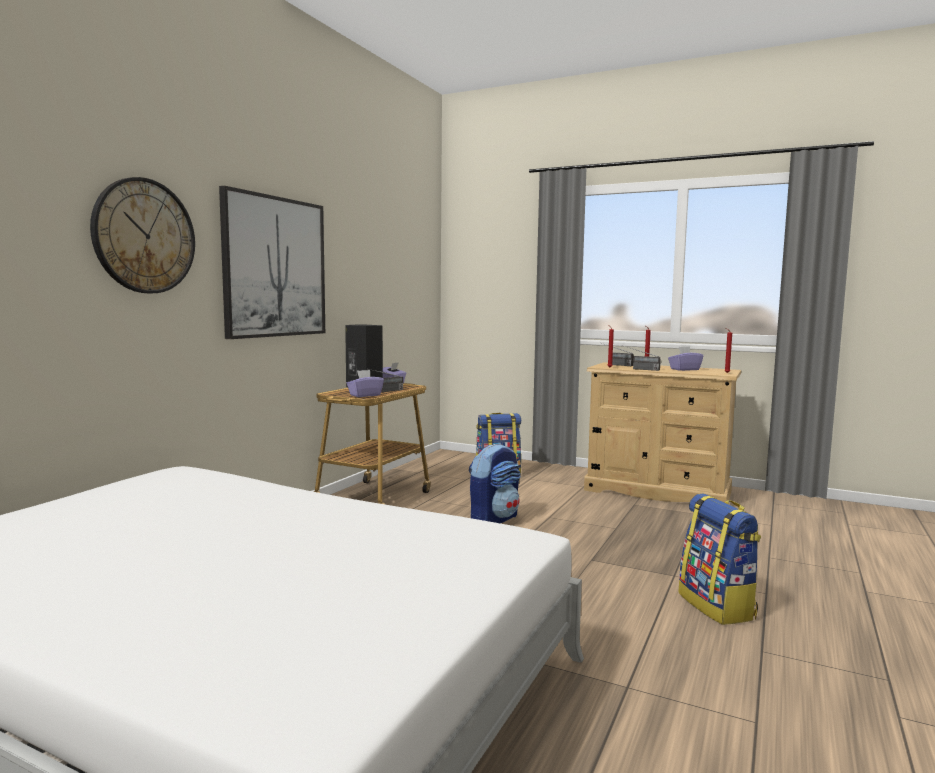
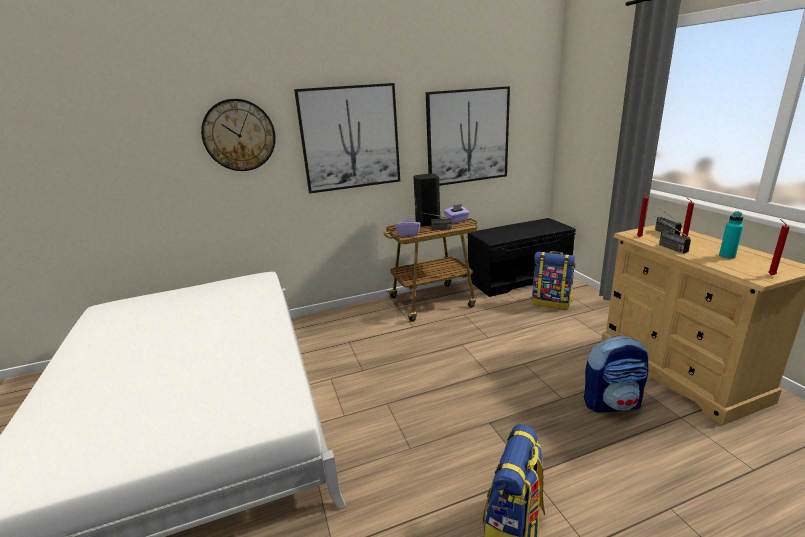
camera: 45 degrees right, 15 degrees up
backpack [469,443,521,523] -> backpack moved to [584,336,649,413]
purple tissue box [668,346,703,371] -> turquoise bottle [719,211,744,259]
none -> picture [426,86,510,186]
none -> black bench [467,218,576,297]

